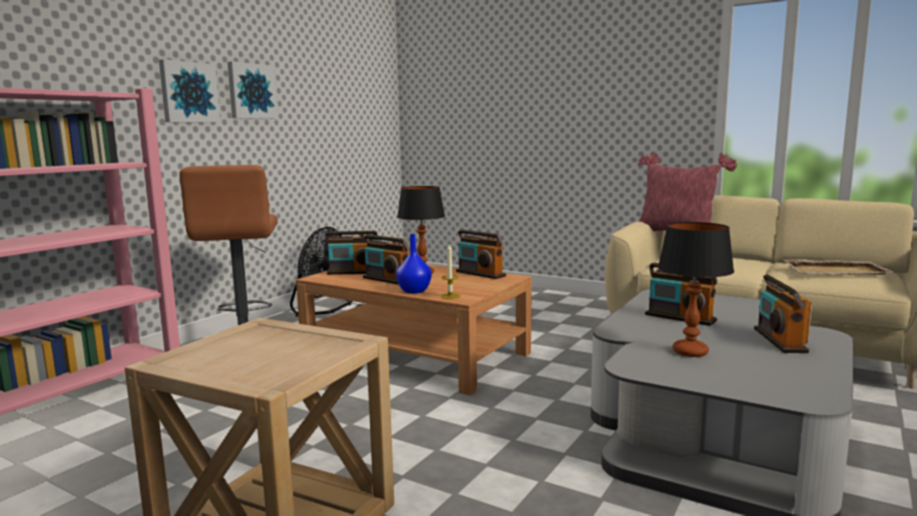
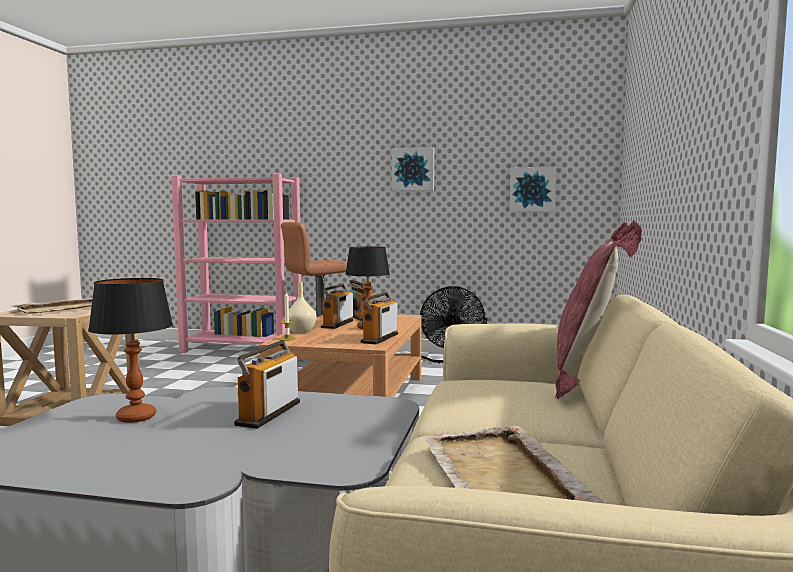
camera: 70 degrees right, 5 degrees down
picture [159,59,220,122] -> picture moved to [510,167,556,212]
blue vase [396,234,432,294] -> beige vase [289,282,317,333]
radio [754,274,812,353] -> none
none -> beige tray [12,298,93,314]

